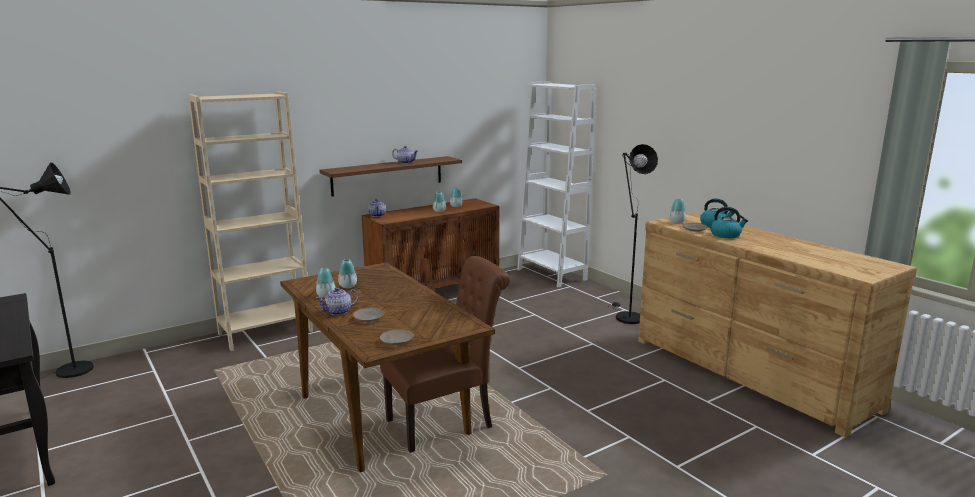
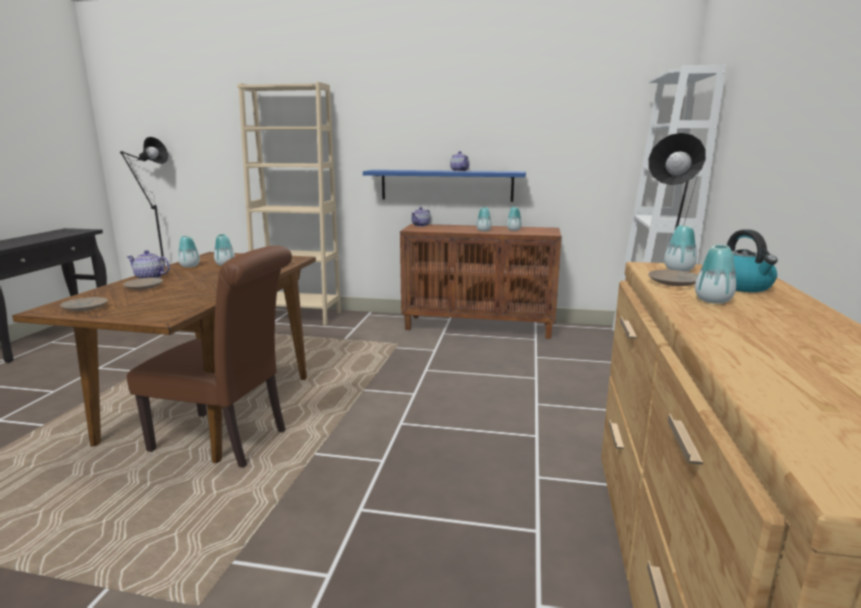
camera: 45 degrees right, 0 degrees up
brown shelf [319,156,462,196] -> blue shelf [363,170,526,202]
kettle [710,207,748,238] -> vase [695,245,736,304]

